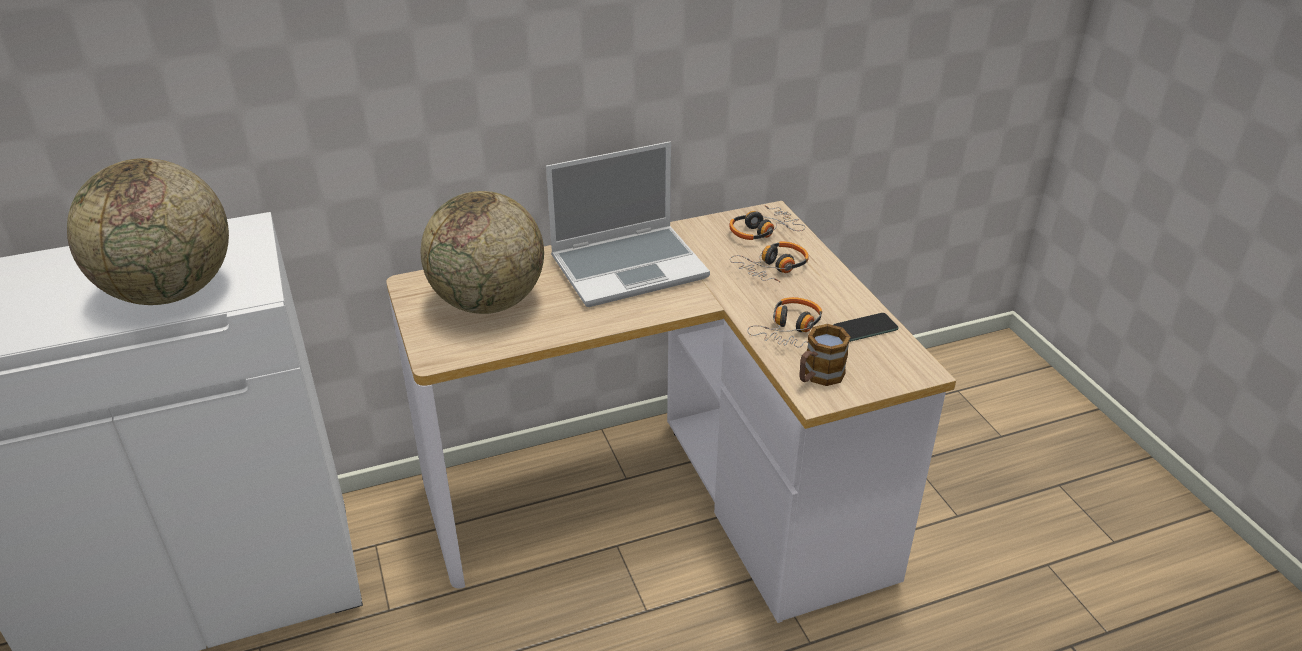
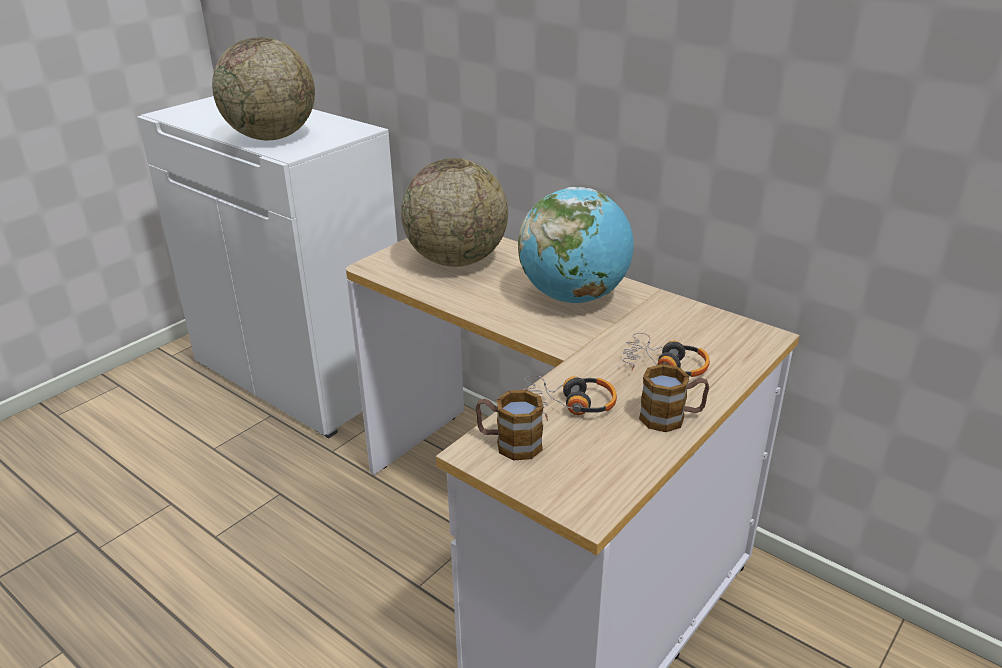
camera: 60 degrees right, 5 degrees down
laptop [546,141,710,307] -> globe [518,187,634,303]
headphones [729,205,806,240] -> none
phone [834,313,899,342] -> none
none -> mug [639,364,709,432]

